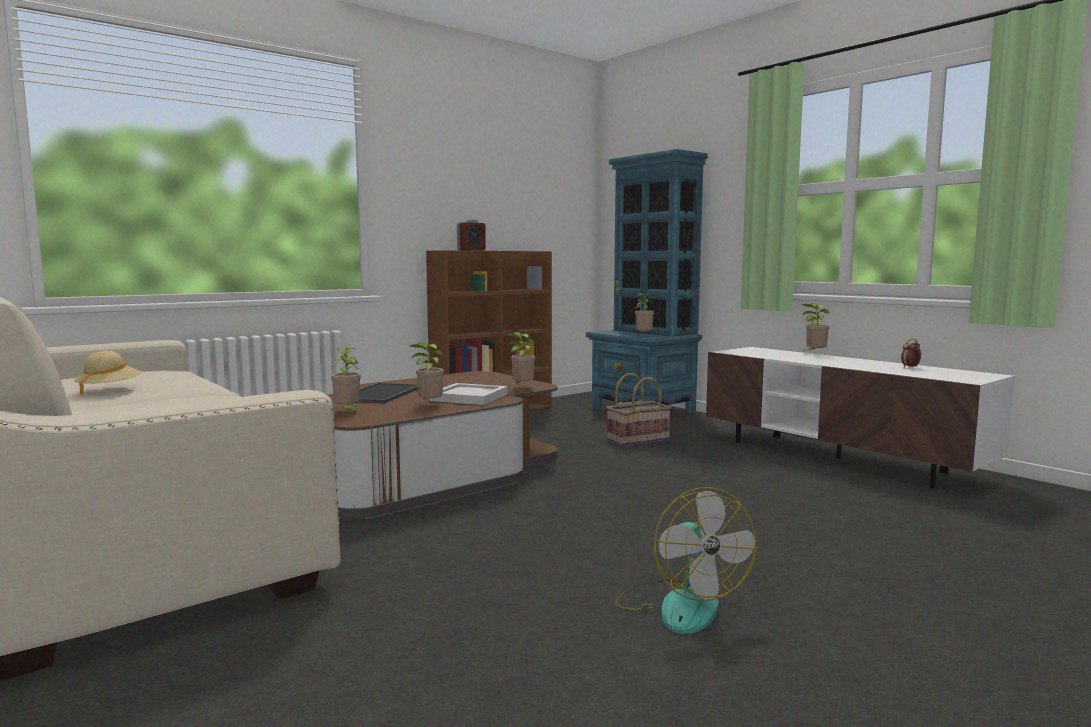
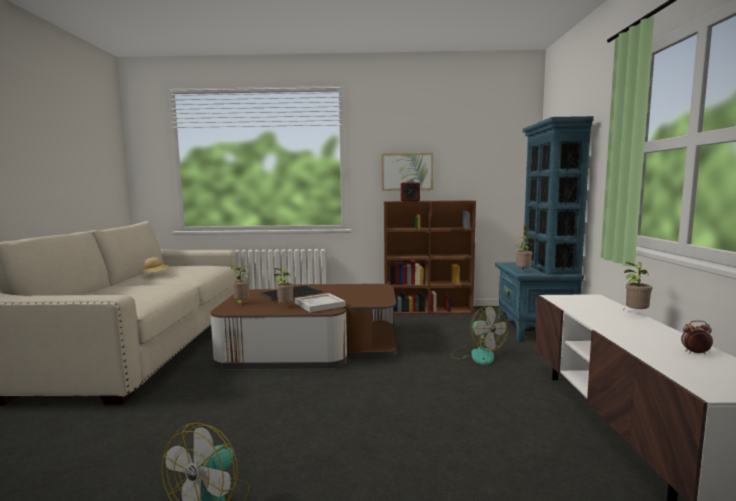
camera: 40 degrees right, 0 degrees up
potted plant [506,332,535,386] -> none
basket [606,373,671,446] -> fan [451,305,508,365]
none -> picture [382,153,433,191]

